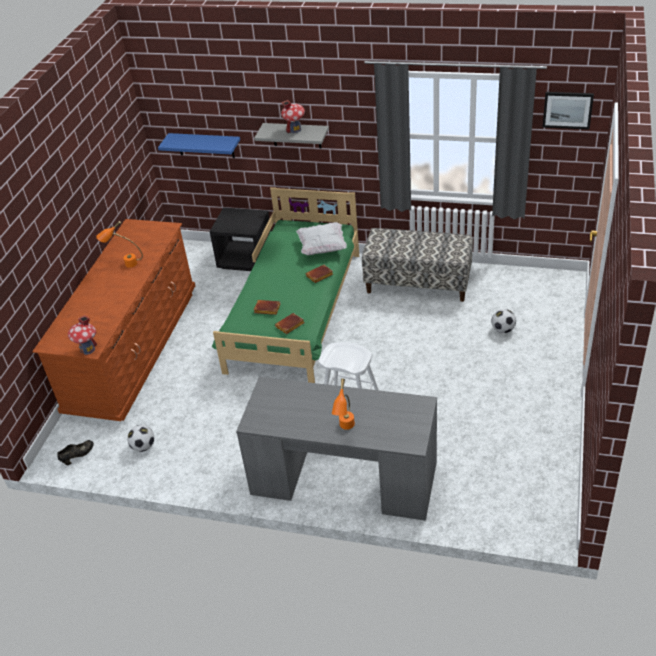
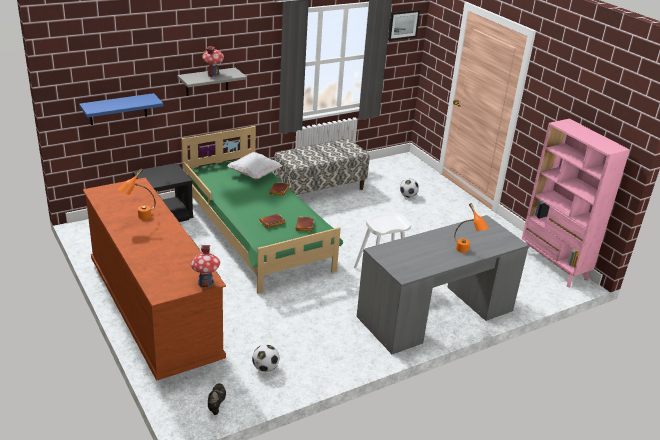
camera: 50 degrees left, 10 degrees down
none -> pink bookcase [522,119,630,287]

